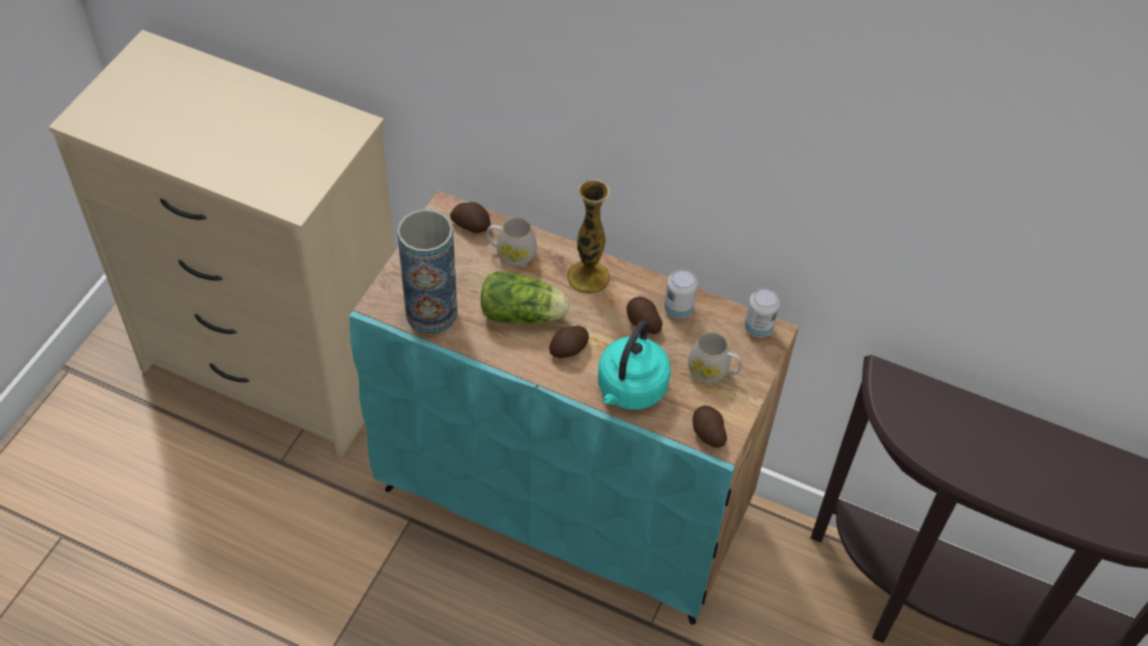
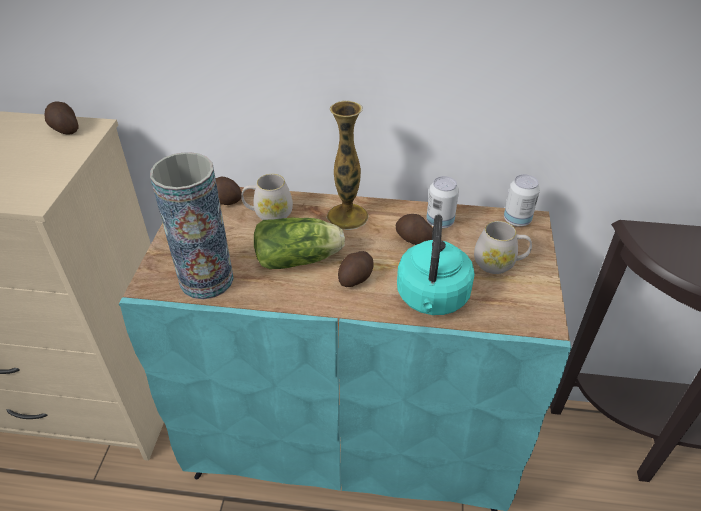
camera: 15 degrees left, 10 degrees down
potato [693,406,727,448] -> potato moved to [44,101,79,135]

